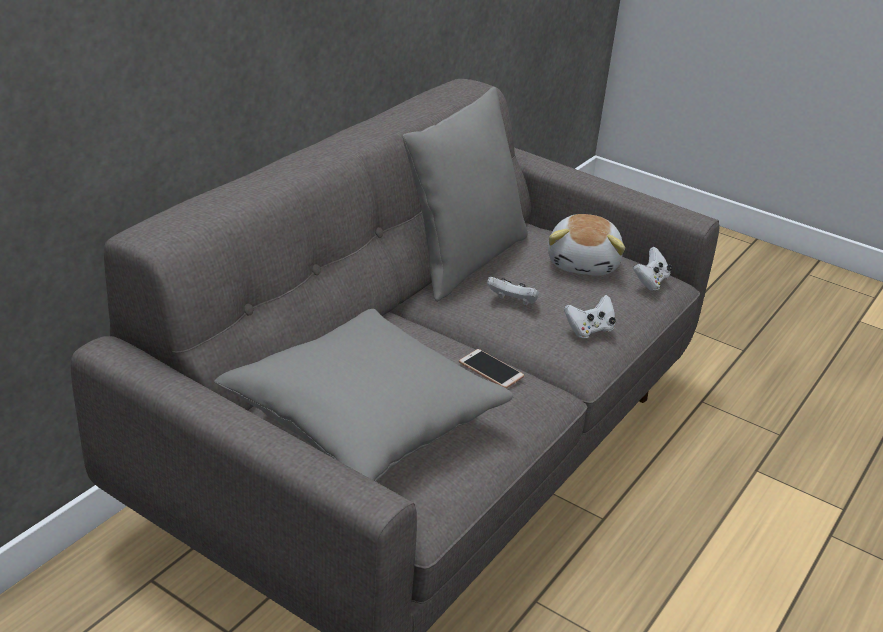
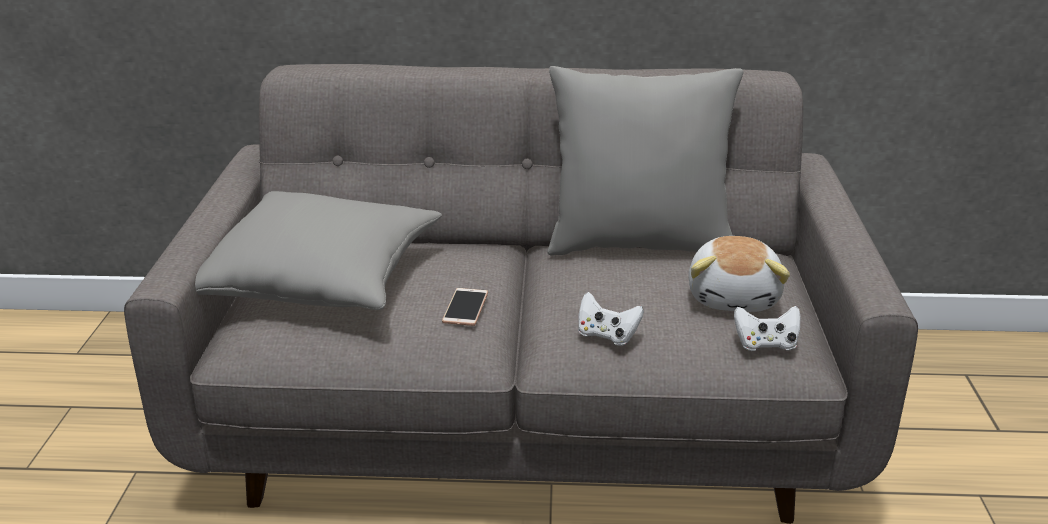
camera: 60 degrees right, 5 degrees down
white game controller [487,277,539,306] -> none
plush toy [548,214,625,276] -> plush toy turned 60 degrees counterclockwise [689,236,790,312]

